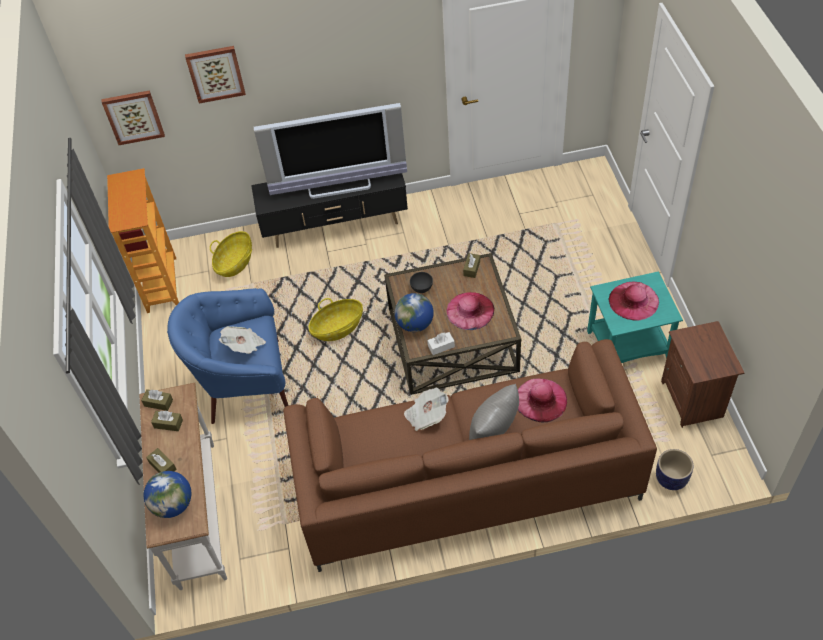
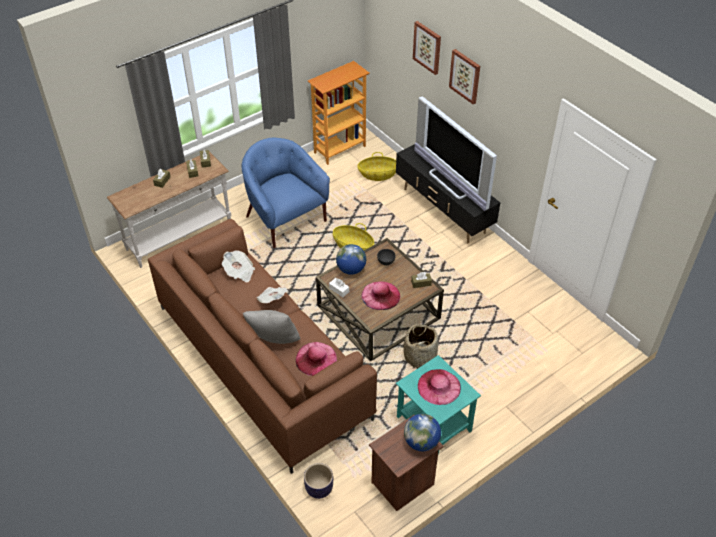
camera: 60 degrees right, 5 degrees down
picture [102,90,165,145] -> picture moved to [449,49,480,104]
globe [144,471,191,518] -> globe moved to [404,414,441,451]
newspaper [219,326,266,354] -> newspaper moved to [222,250,255,282]
none -> basket [403,324,438,369]

